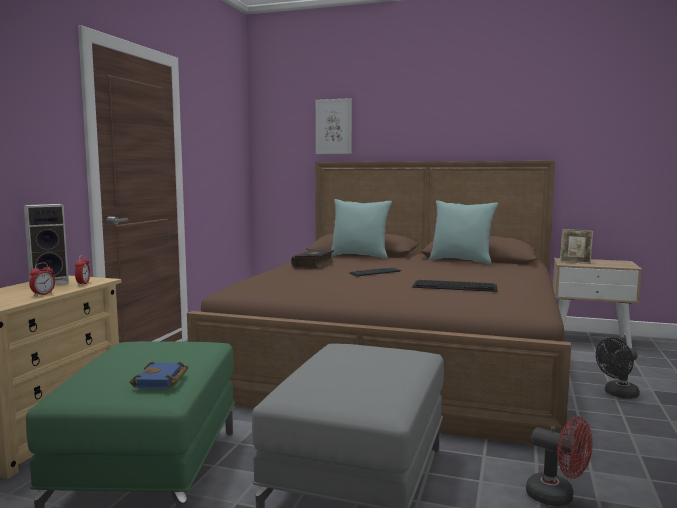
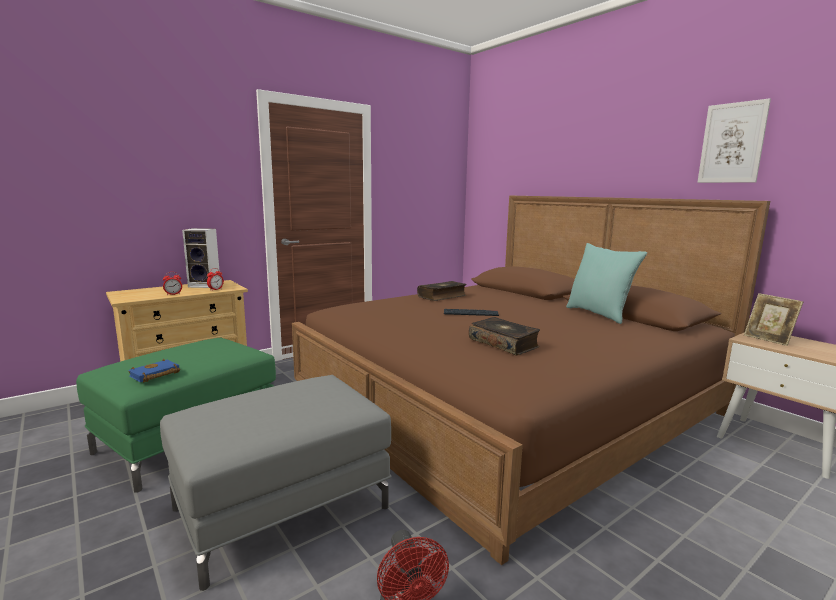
camera: 35 degrees right, 5 degrees up
picture [316,98,352,154] -> picture moved to [697,98,771,183]
turquoise pillow [331,199,392,259] -> none
keyboard [412,280,497,292] -> book [469,317,540,355]
black fan [596,337,640,399] -> none

